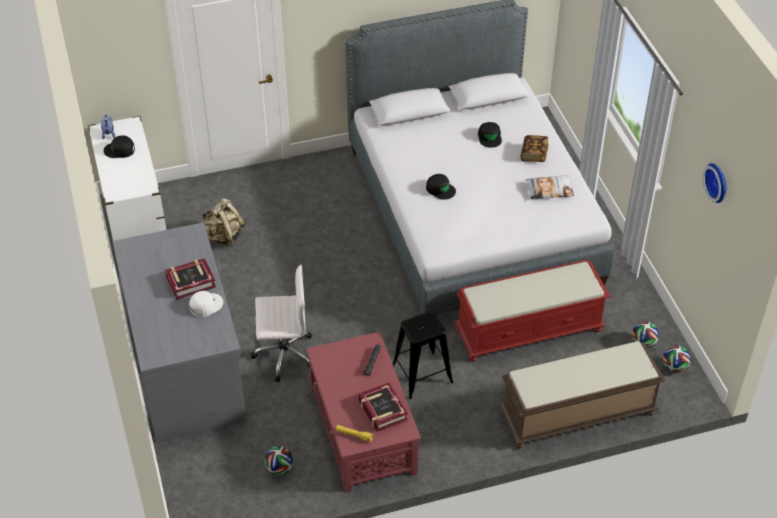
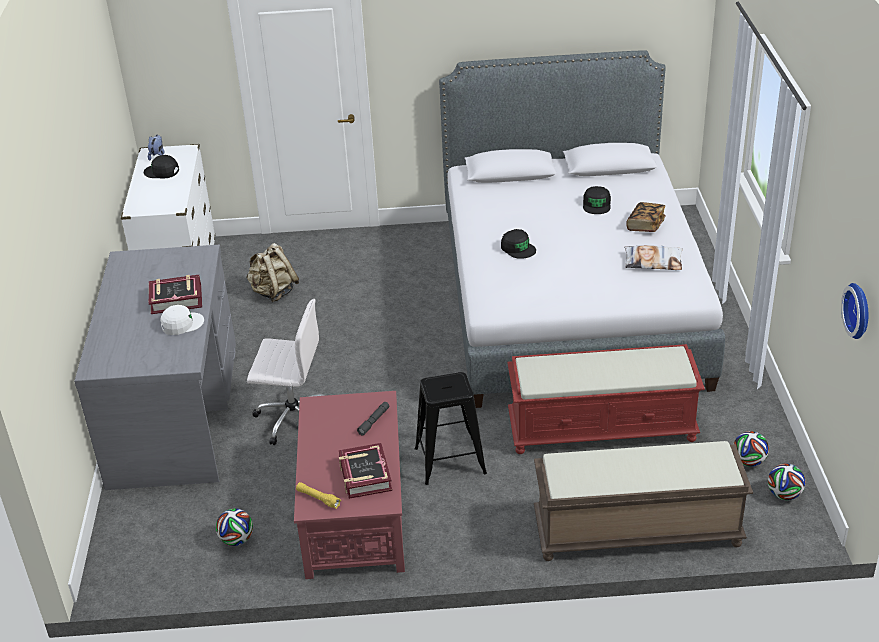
camera: 15 degrees right, 10 degrees down
wall clock [703,163,726,203] -> wall clock moved to [841,283,868,339]

